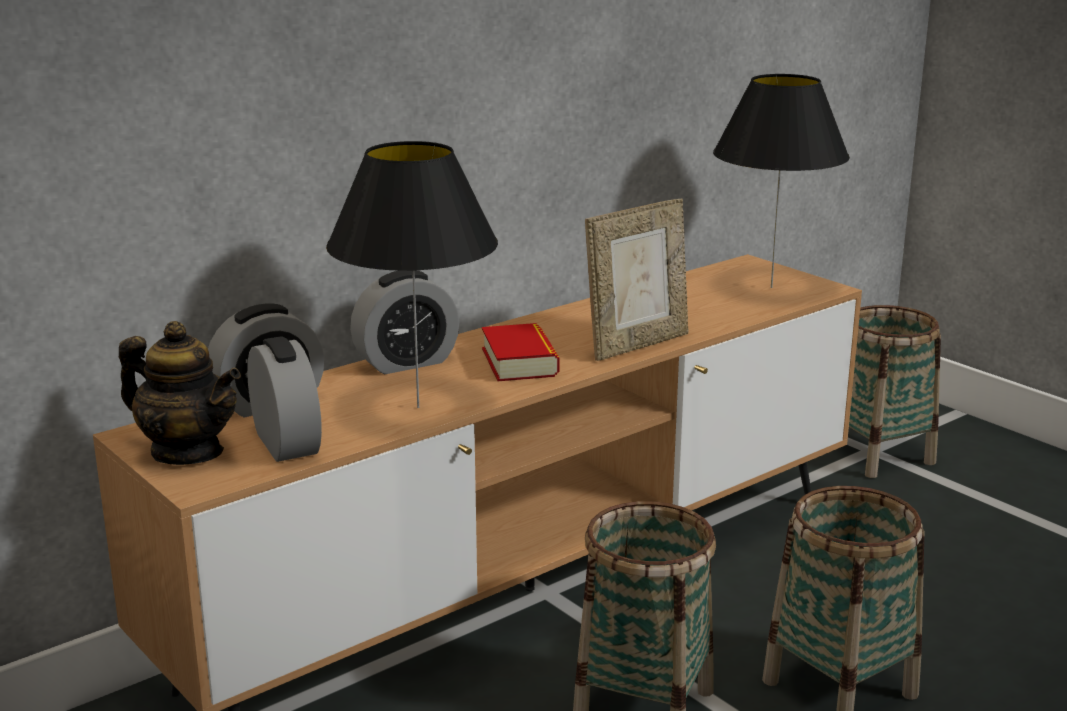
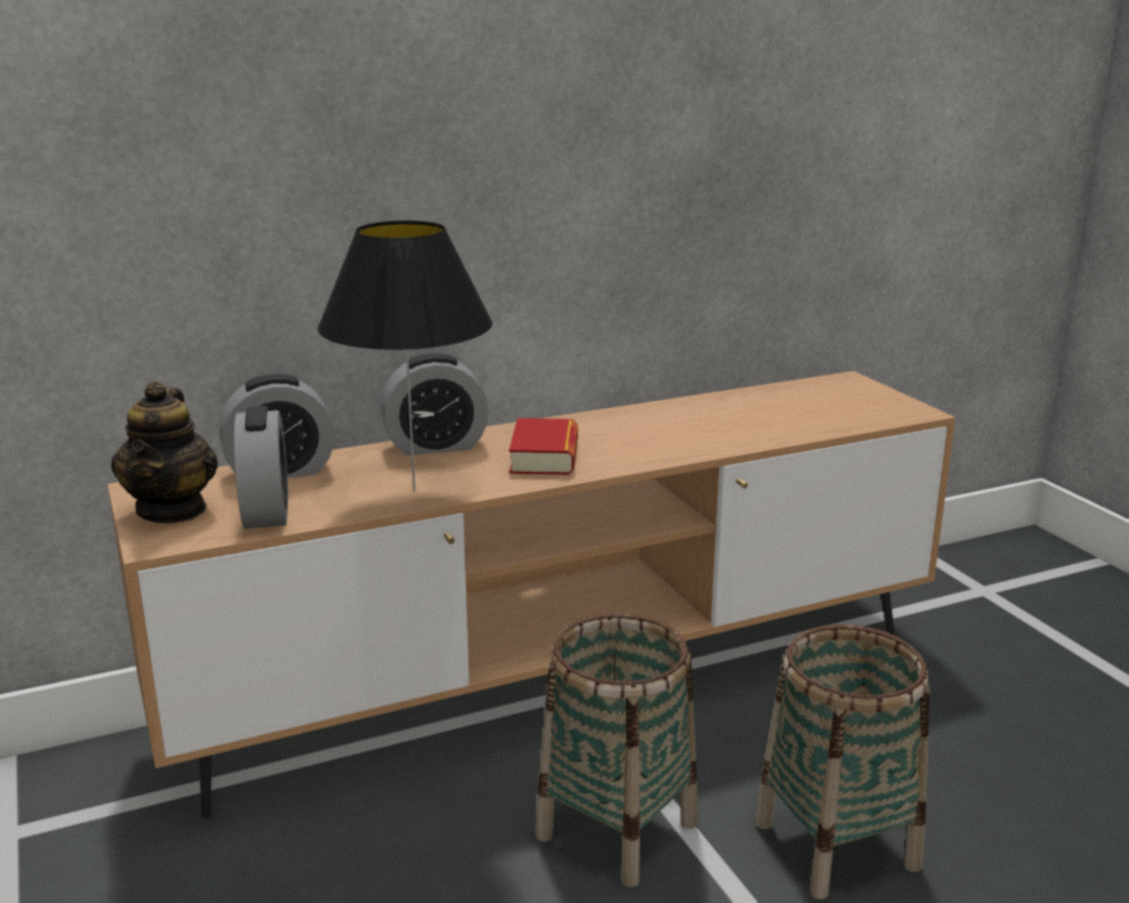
camera: 15 degrees right, 0 degrees up
teapot [119,321,241,465] -> teapot turned 45 degrees clockwise [111,381,218,523]
picture frame [585,199,689,361] -> none
black table lamp [713,74,850,288] -> none
basket [849,305,941,478] -> none

